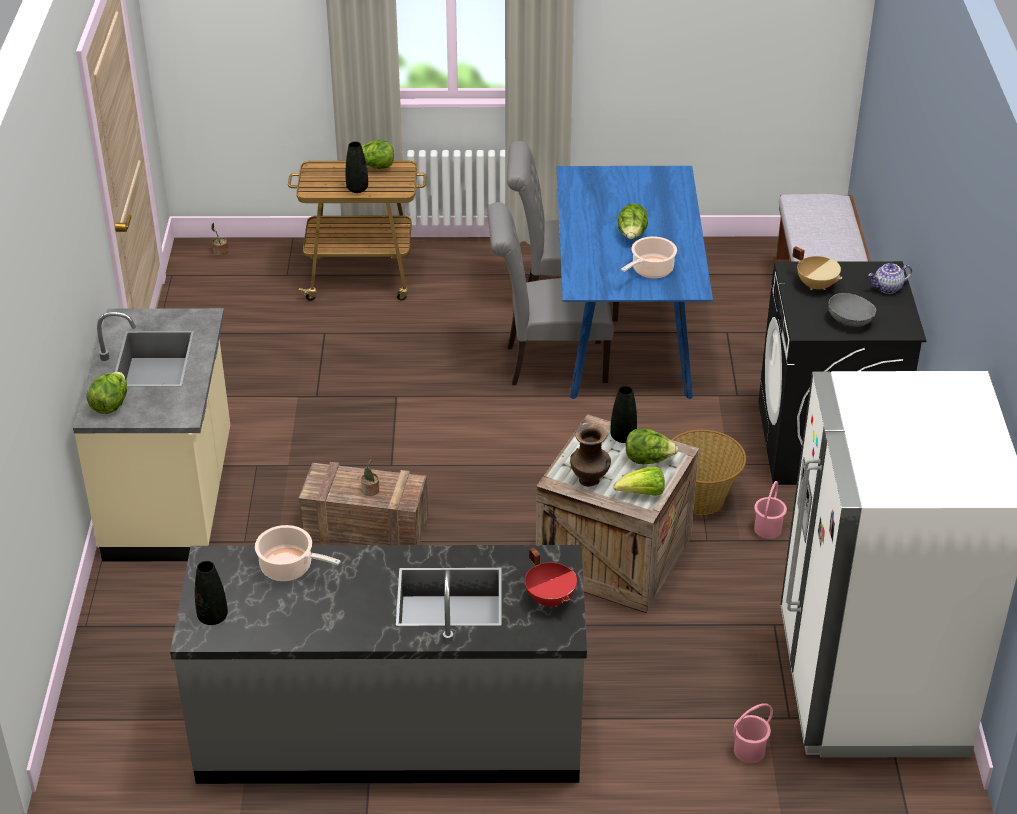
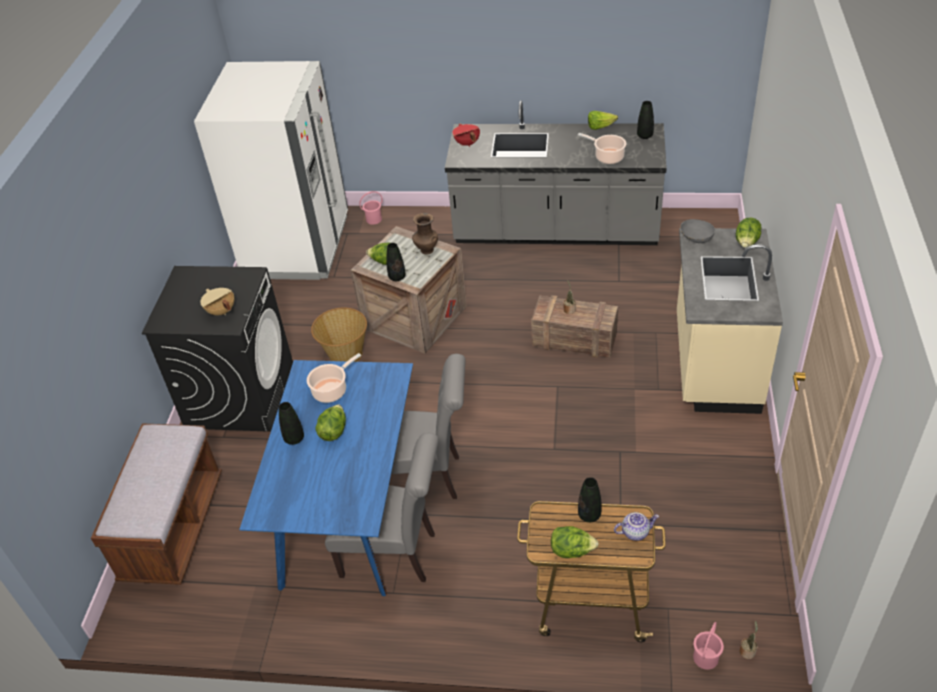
camera: 170 degrees left, 5 degrees up
lettuce [614,466,665,496] -> lettuce moved to [588,111,618,130]
pink bucket [754,481,787,539] -> pink bucket moved to [693,622,724,670]
grey bowl [828,293,876,327] -> grey bowl moved to [680,219,715,243]
teapot [868,263,912,294] -> teapot moved to [614,512,659,541]
none -> black vase [279,402,304,445]

